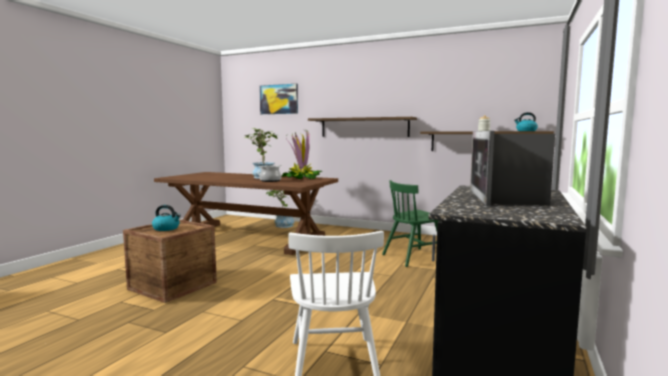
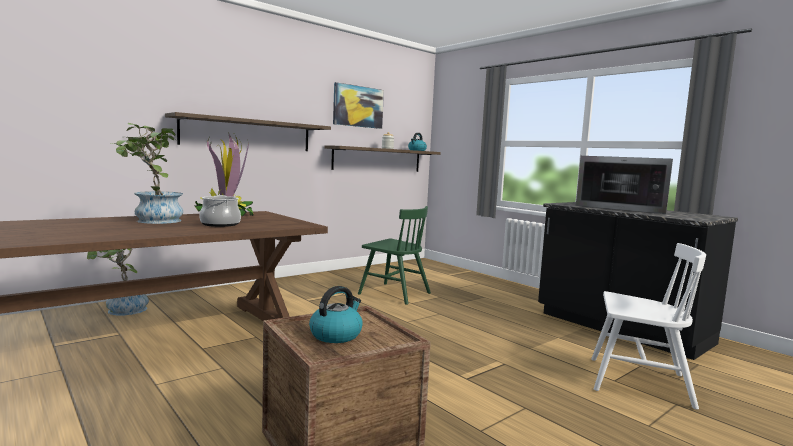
camera: 65 degrees left, 0 degrees up
picture [260,84,298,114] -> picture moved to [333,82,384,129]
green chair [382,180,439,267] -> green chair turned 60 degrees counterclockwise [358,206,431,305]

